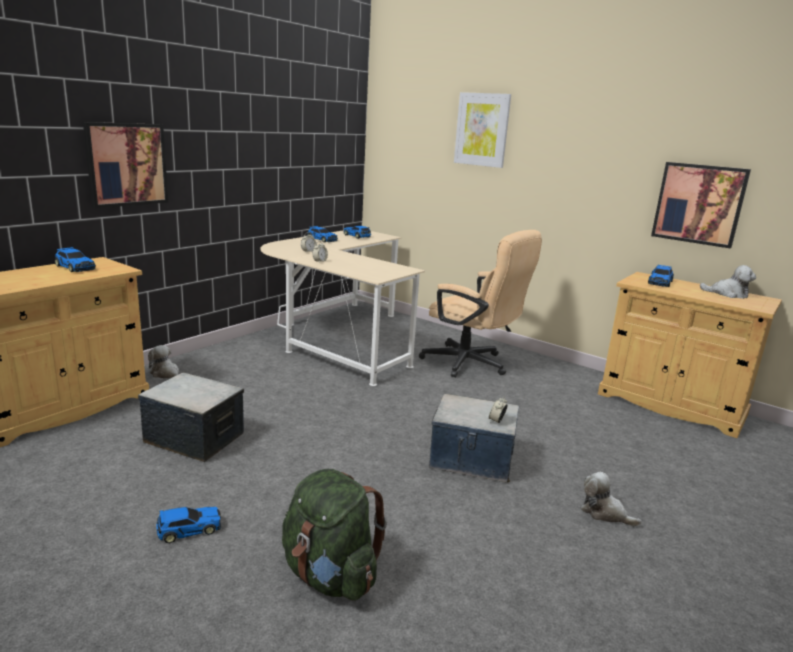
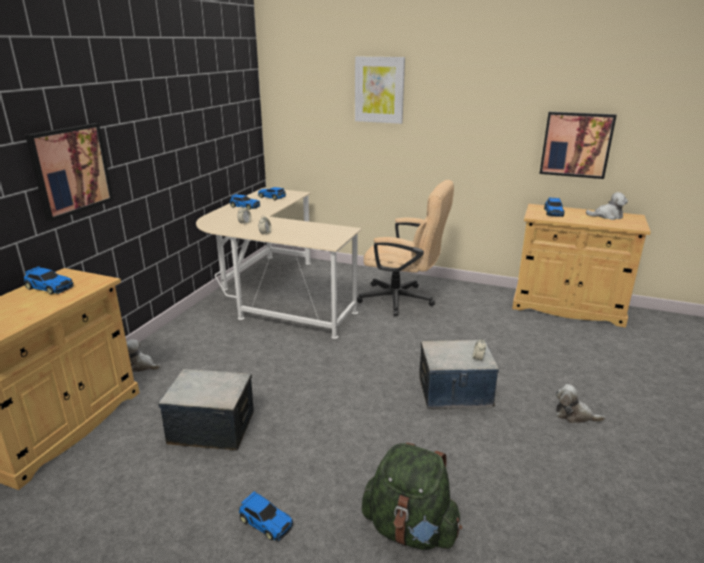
camera: 15 degrees left, 5 degrees up
toy car [156,507,221,543] -> toy car turned 75 degrees clockwise [239,491,293,542]

